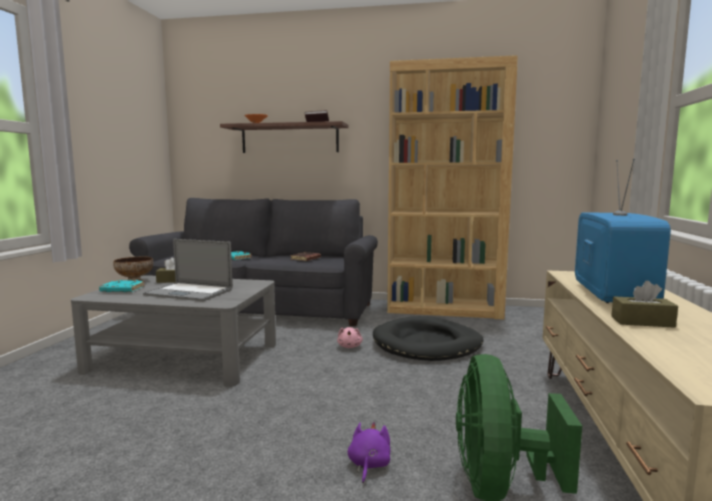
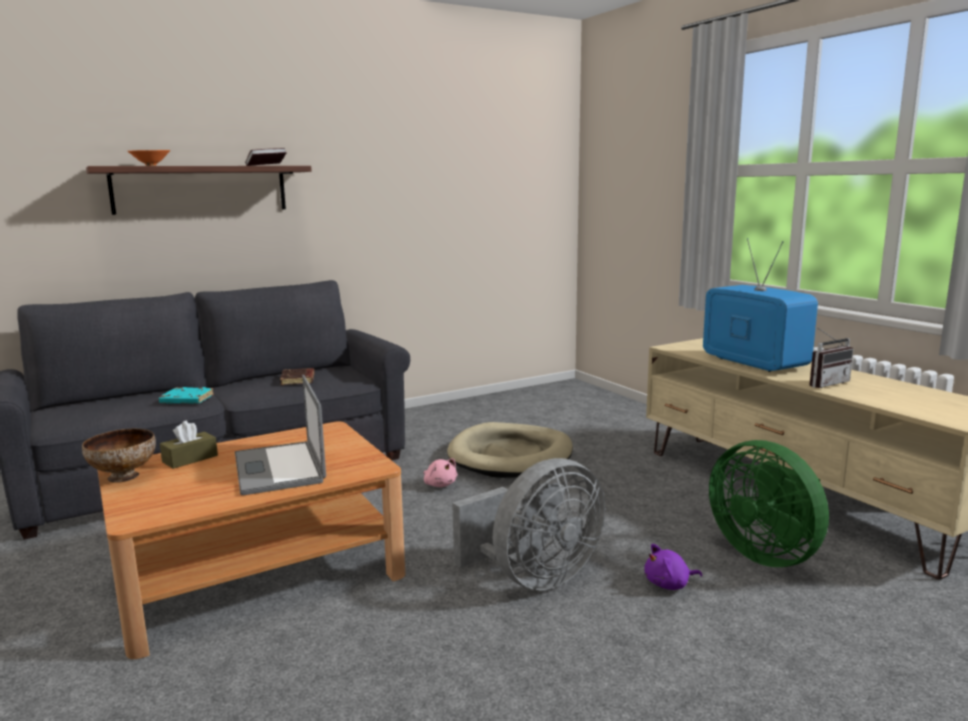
camera: 40 degrees left, 5 degrees up
grey coffee table [71,275,276,387] -> brown coffee table [98,422,405,659]
turquoise book [99,280,145,292] -> none
laptop [143,239,233,301] -> laptop turned 90 degrees clockwise [235,375,326,495]
purple plush toy [348,422,390,483] -> purple plush toy turned 75 degrees counterclockwise [644,544,702,590]
black dog bed [373,316,484,361] -> beige dog bed [447,422,573,478]
brown bookcase [387,55,518,320] -> none
brown tissue box [611,280,678,328] -> radio [810,326,854,388]
none -> grey fan [452,458,605,590]

